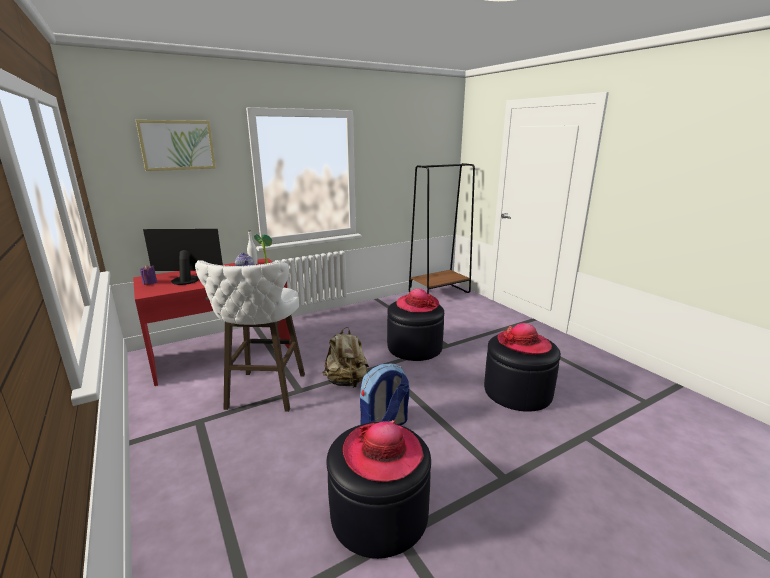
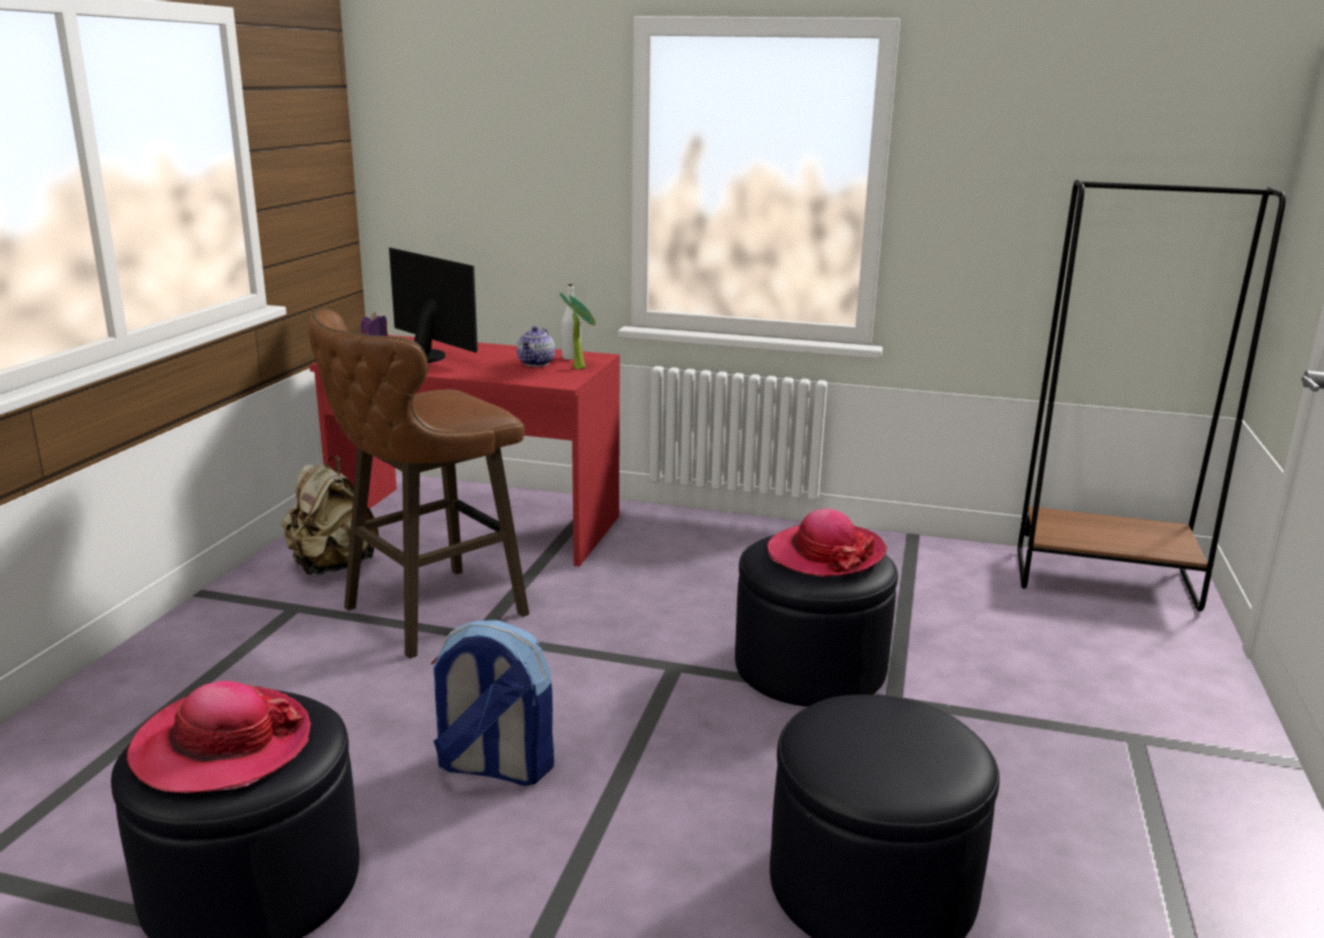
camera: 45 degrees right, 0 degrees up
picture [136,120,216,171] -> none
white stool [195,260,305,412] -> brown stool [308,308,529,659]
beige backpack [322,327,369,388] -> beige backpack moved to [282,456,379,575]
hat [498,323,552,355] -> none

